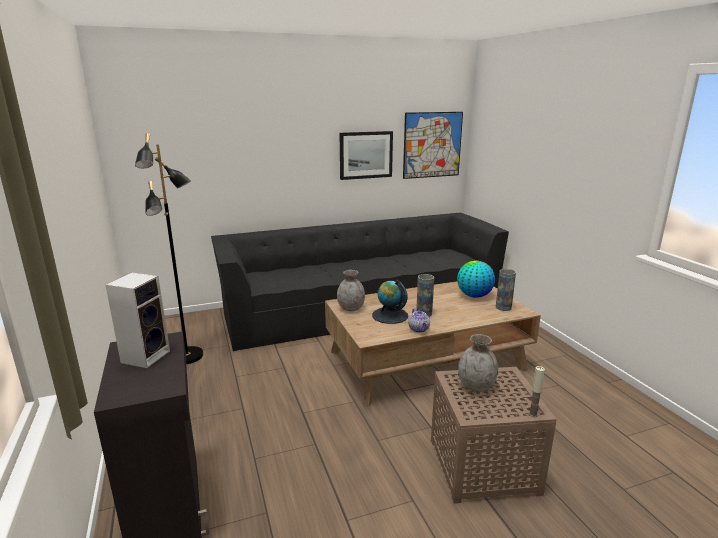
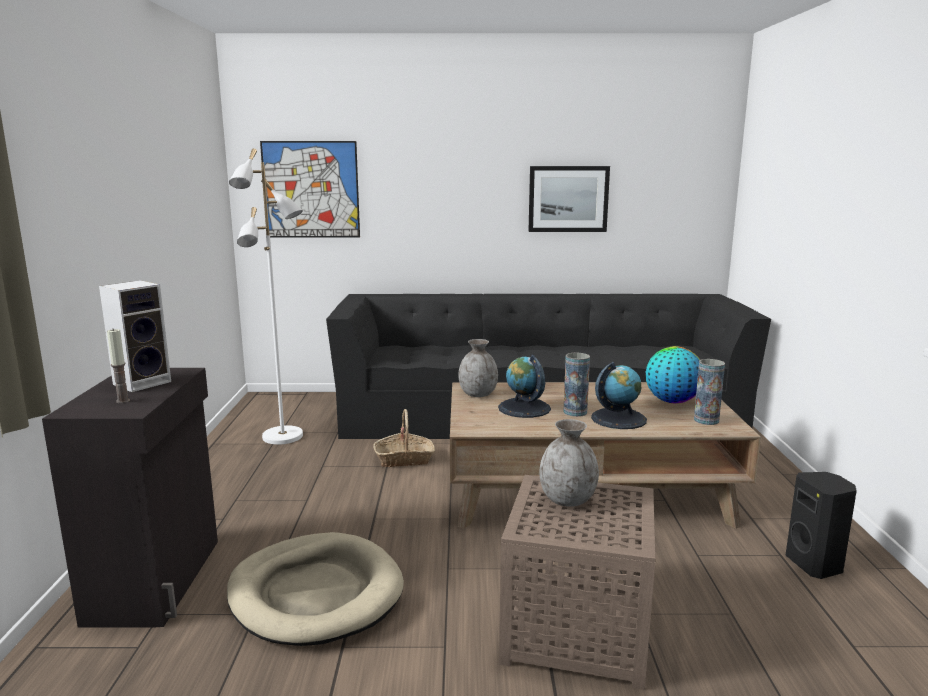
camera: 20 degrees right, 5 degrees down
black floor lamp [135,133,203,364] -> white floor lamp [229,148,303,445]
picture [403,112,463,179] -> picture moved to [260,141,360,238]
teapot [408,308,430,333] -> none
candle [528,366,545,417] -> candle moved to [107,329,130,403]
none -> beige dog bed [227,532,404,646]
none -> basket [373,409,435,467]
none -> globe [591,362,647,429]
none -> black speaker [786,472,857,579]

